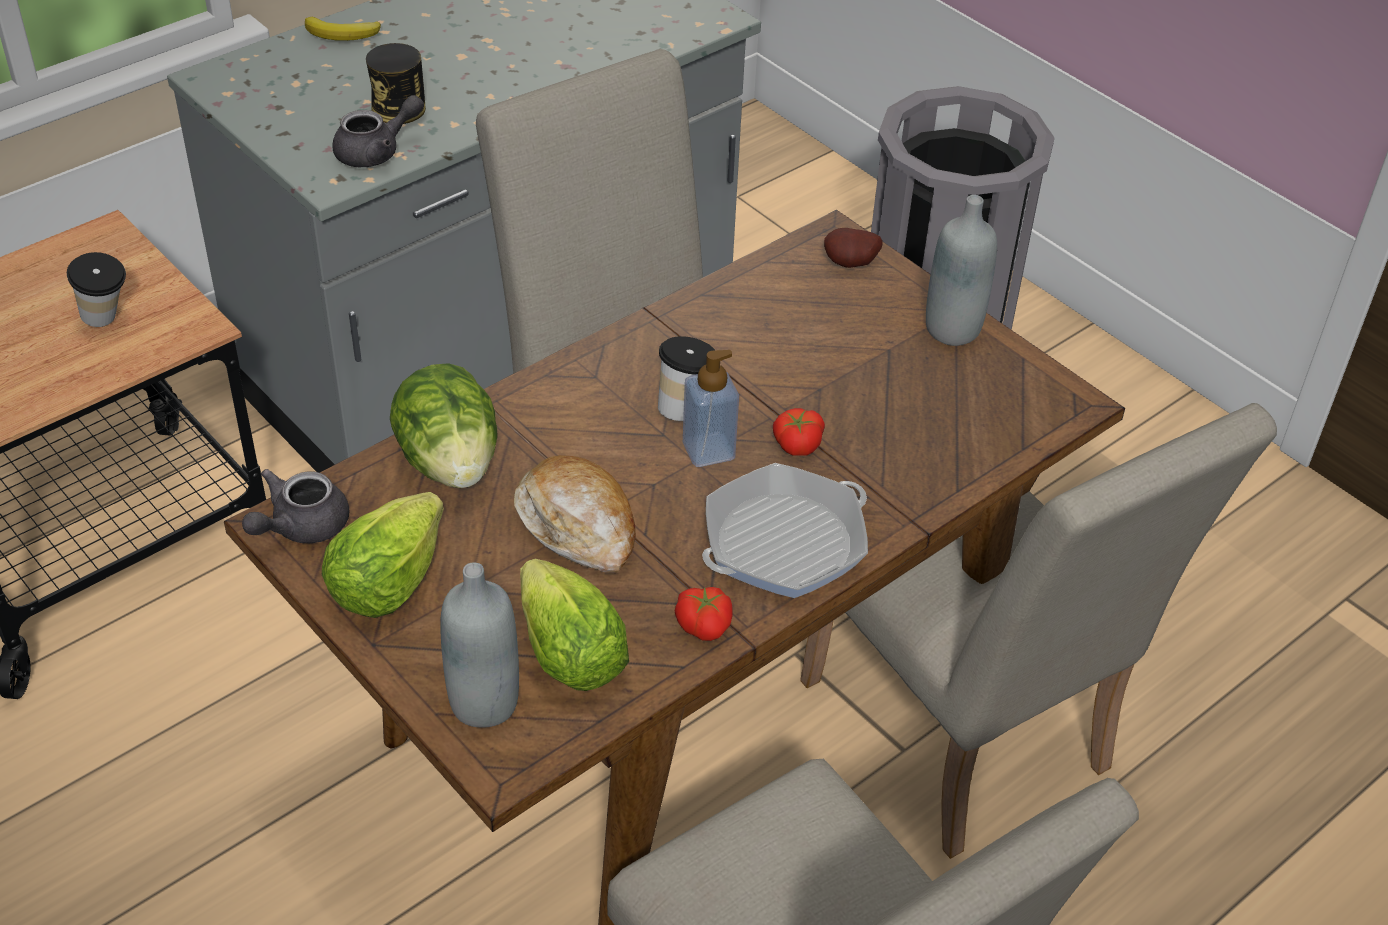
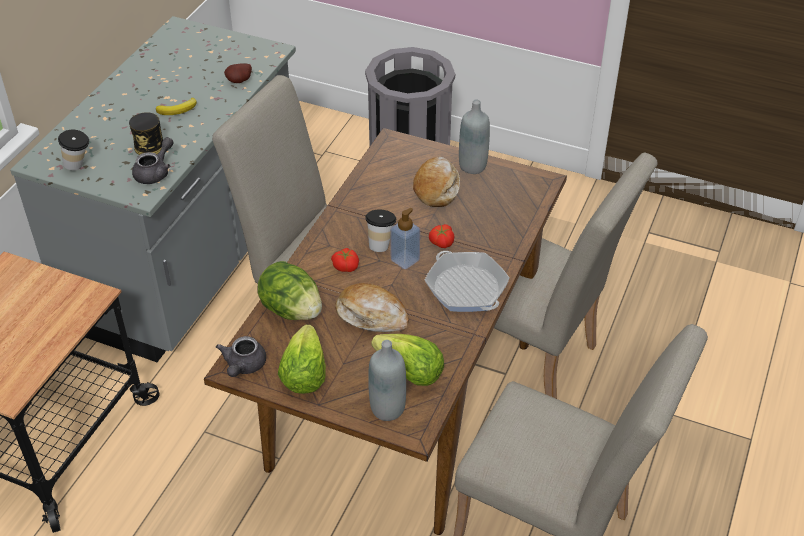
camera: 25 degrees left, 0 degrees up
cup [67,252,126,327] -> cup moved to [58,130,89,171]
banana [305,17,381,41] -> banana moved to [156,98,197,115]
tomato [675,587,733,641] -> tomato moved to [331,248,359,272]
frying pan [702,463,868,598] -> frying pan turned 60 degrees counterclockwise [425,251,510,312]
potato [824,228,883,268] -> potato moved to [224,63,252,83]
none -> bread [413,156,460,207]

